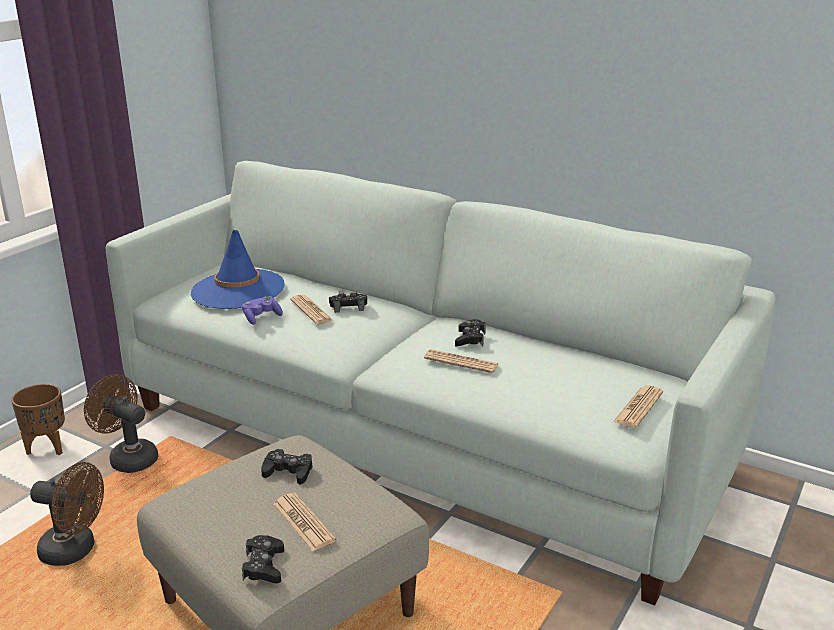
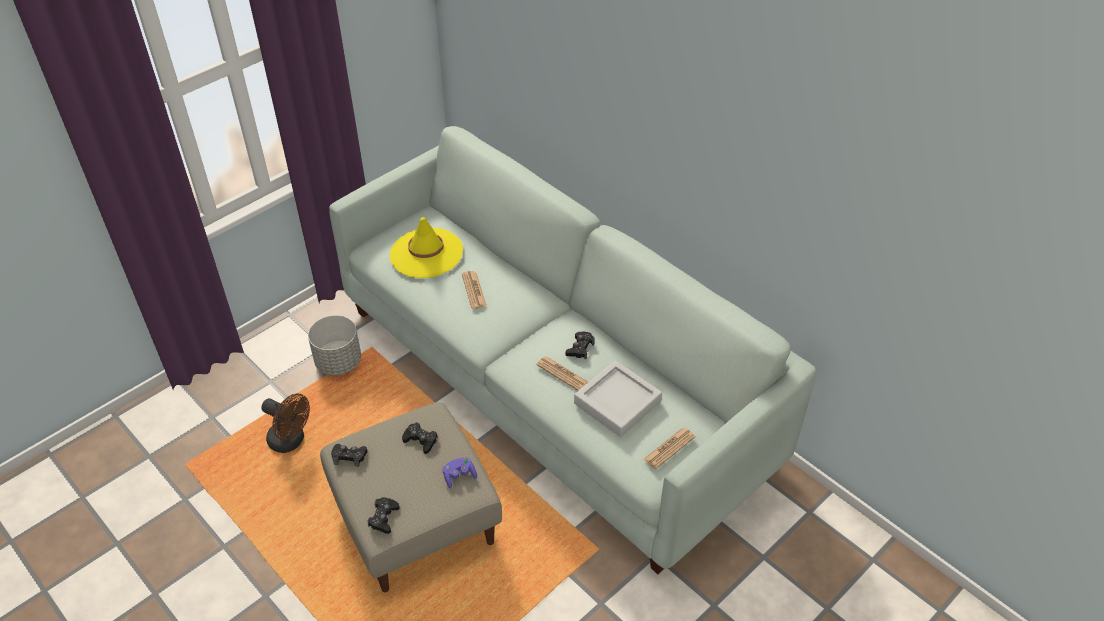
camera: 15 degrees right, 20 degrees up
brown planter [11,384,65,455] -> none
brown fan [84,374,158,473] -> grey planter [308,315,361,375]
blue hat [191,230,285,309] -> yellow hat [390,217,463,278]
purple game controller [242,296,283,325] -> purple game controller moved to [442,458,477,488]
newspaper [273,493,336,552] -> none
black game controller [329,291,367,313] -> black game controller moved to [331,444,367,467]
none -> grey tray [574,361,662,437]

